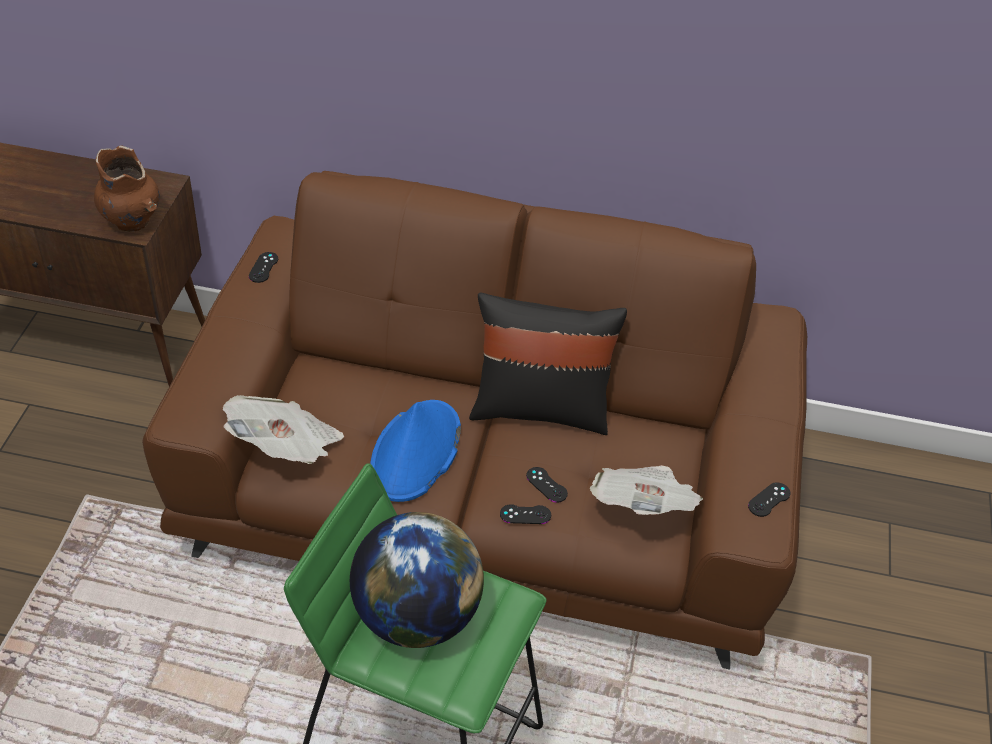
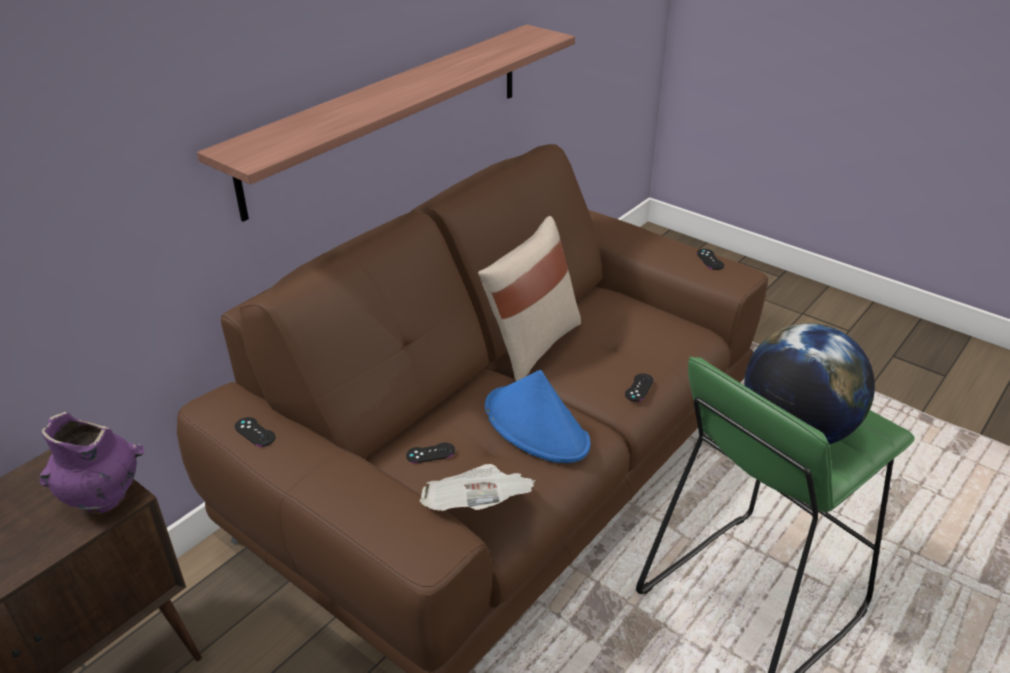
camera: 60 degrees left, 10 degrees down
brown vase [94,145,160,232] -> purple vase [40,412,144,514]
black pillow [469,293,627,435] -> beige pillow [478,216,581,381]
black game controller [526,467,568,503] -> black game controller moved to [406,443,455,463]
newspaper [589,465,703,515] -> none
none -> shelf [197,24,575,222]

